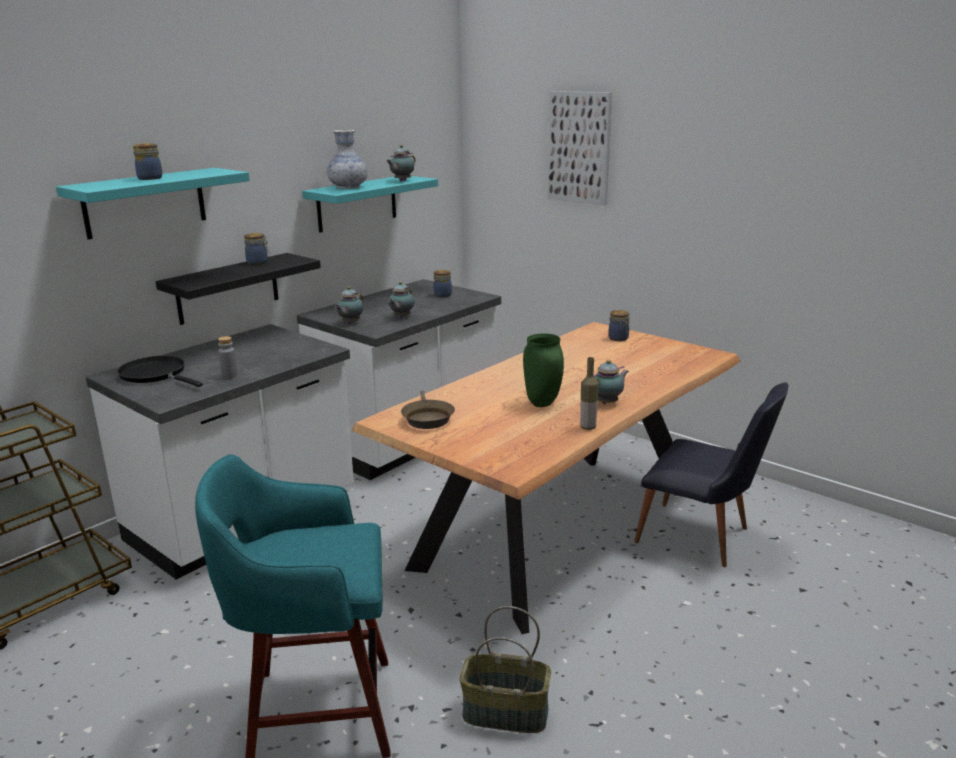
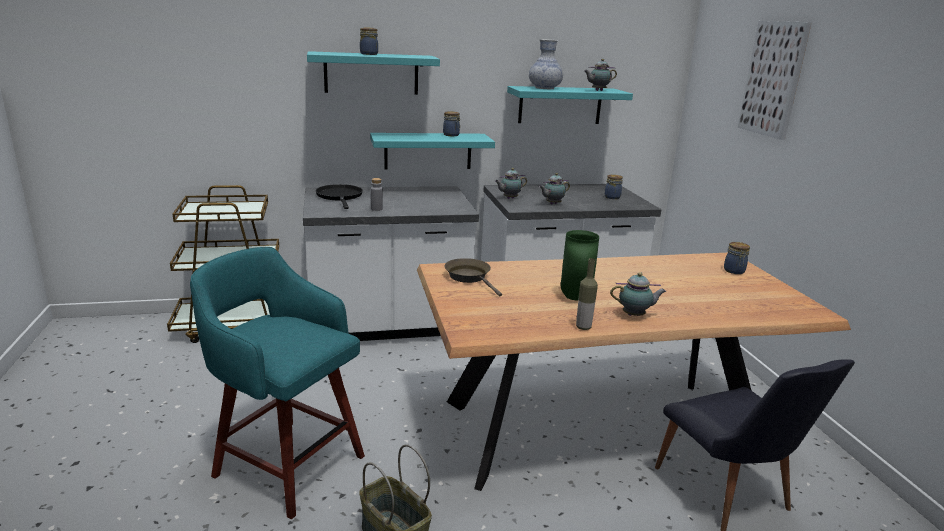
camera: 35 degrees right, 0 degrees up
black shelf [156,253,321,325] -> turquoise shelf [370,133,495,169]
brown frying pan [401,390,455,429] -> brown frying pan turned 120 degrees clockwise [444,258,502,297]

